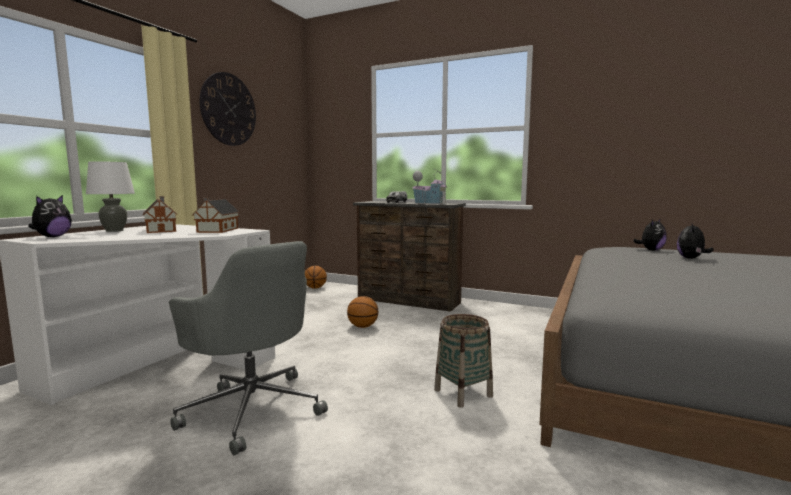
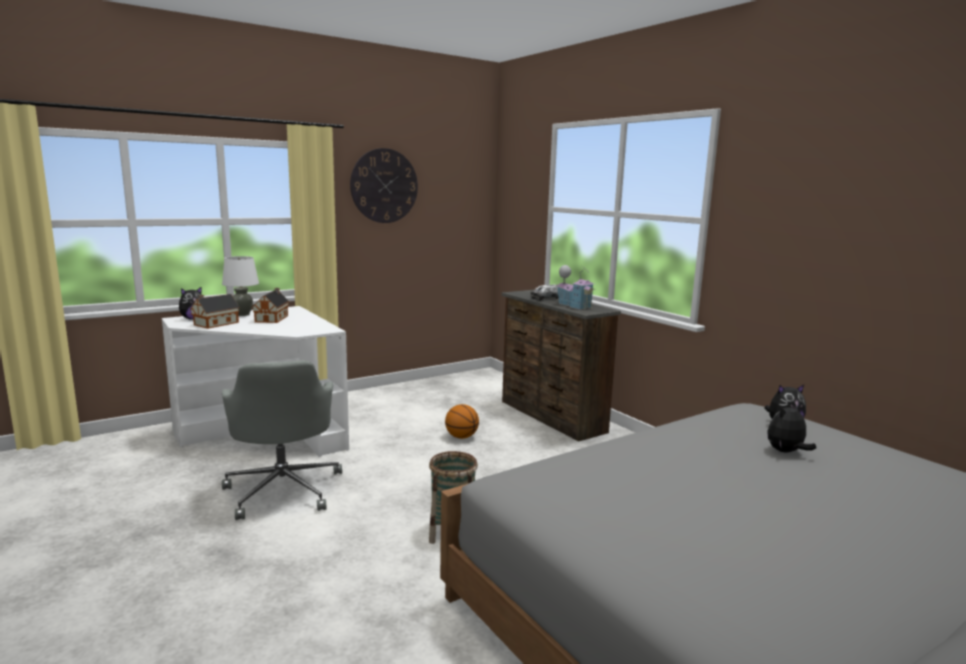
camera: 30 degrees right, 5 degrees up
toy house [192,197,240,233] -> toy house moved to [190,294,240,329]
basketball [305,266,327,289] -> none

